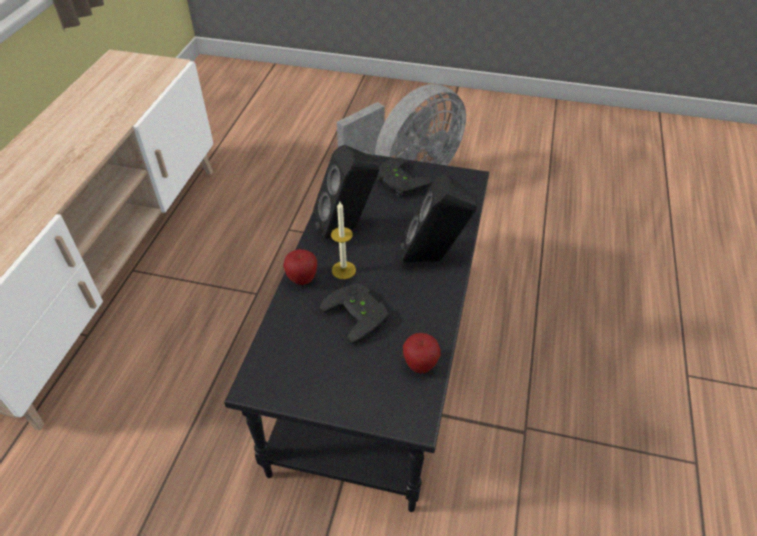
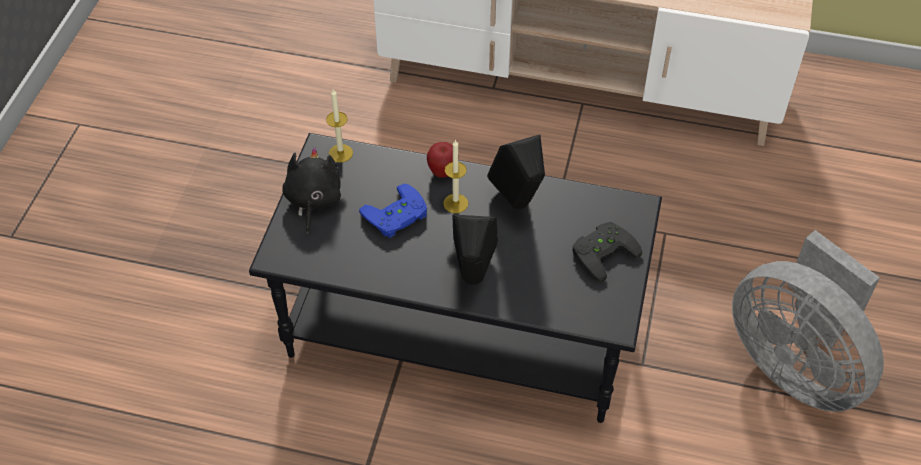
camera: 90 degrees right, 5 degrees up
black game controller [320,283,388,345] -> blue game controller [359,184,427,238]
apple [403,333,441,373] -> none
none -> black plush toy [282,147,341,234]
none -> candle [326,89,353,163]

